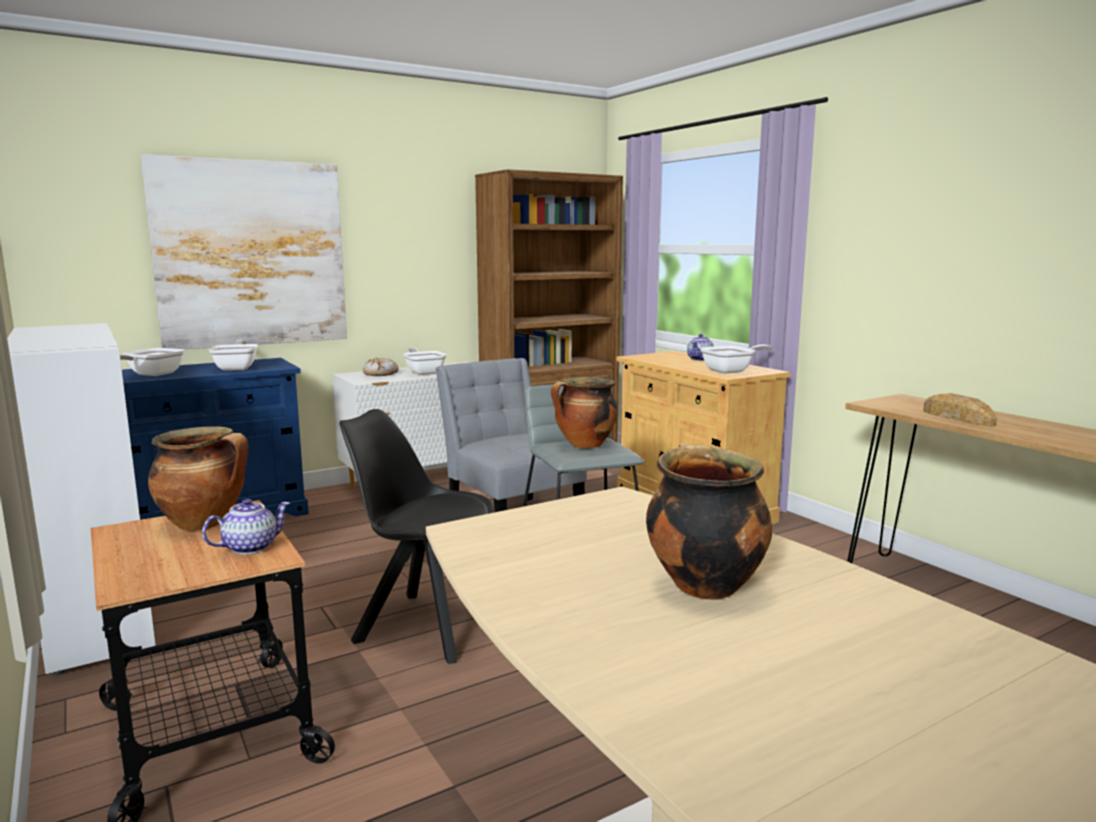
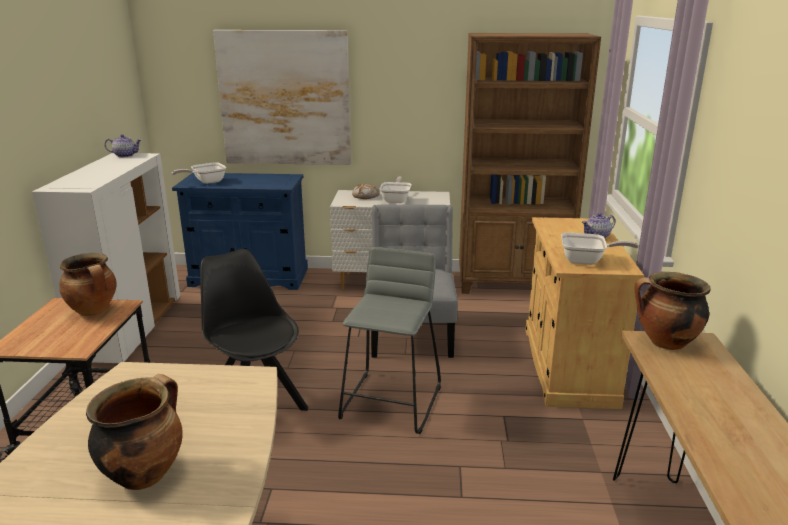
camera: 35 degrees right, 10 degrees up
teapot [202,498,291,554] -> teapot moved to [104,134,141,158]
frying pan [209,340,258,371] -> none
cooking pot [551,377,618,448] -> cooking pot moved to [634,272,711,350]
bread [923,393,997,427] -> none

